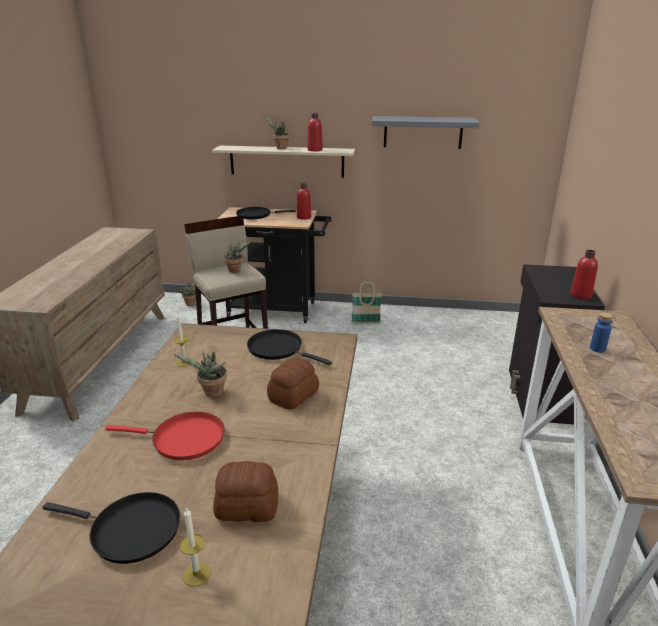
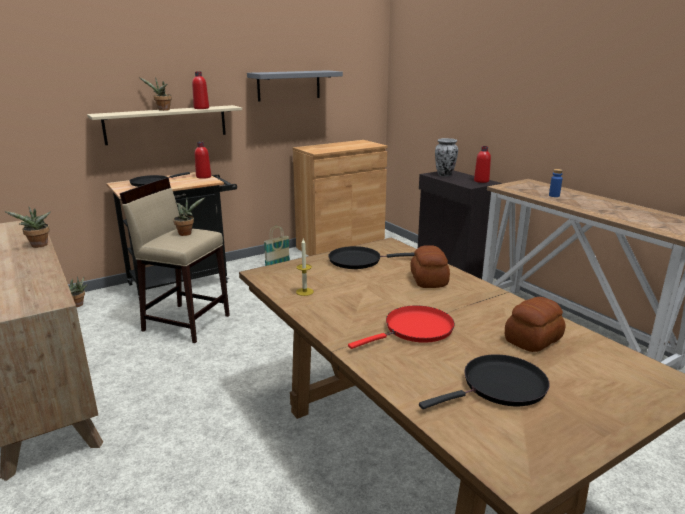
camera: 40 degrees left, 5 degrees down
potted plant [174,351,227,398] -> potted plant moved to [4,207,51,248]
candle [180,507,211,587] -> none
none -> brown cabinet [293,140,387,256]
none -> vase [435,138,458,176]

